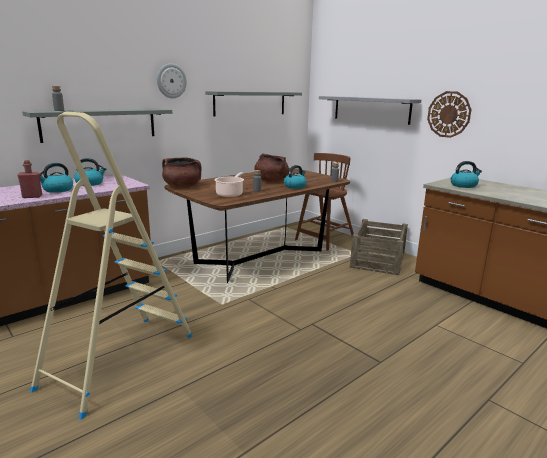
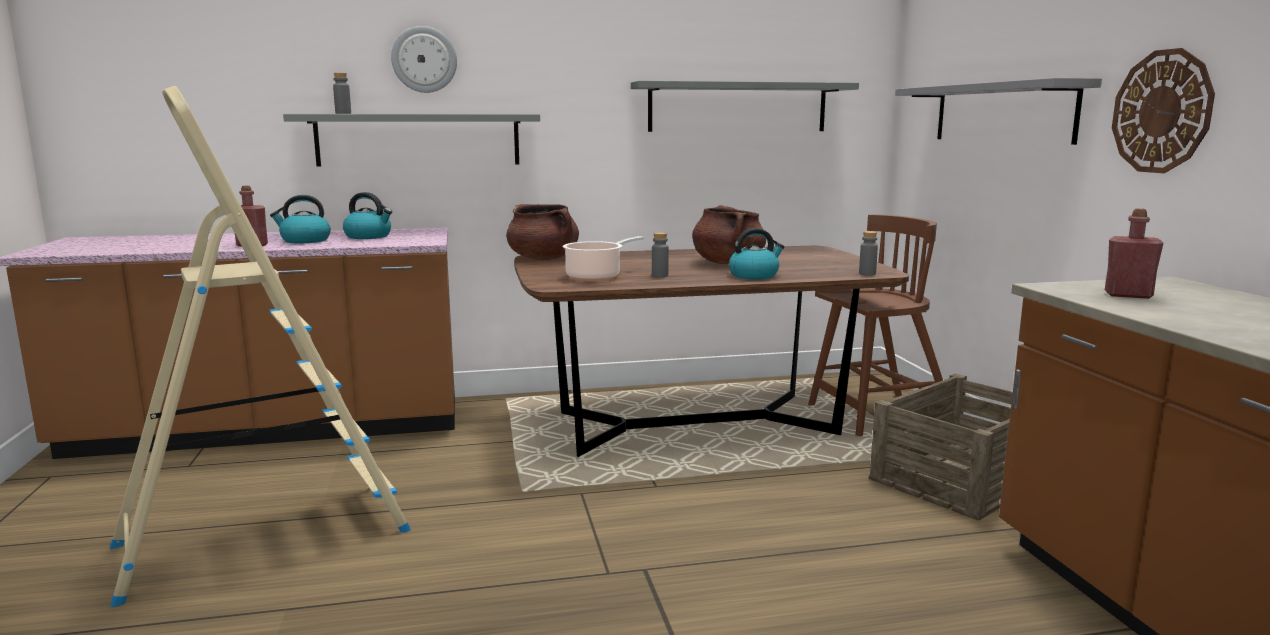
camera: 30 degrees right, 5 degrees down
wall clock [157,63,187,98] -> wall clock moved to [391,26,457,93]
kettle [451,161,482,188] -> red bottle [1105,209,1164,299]

